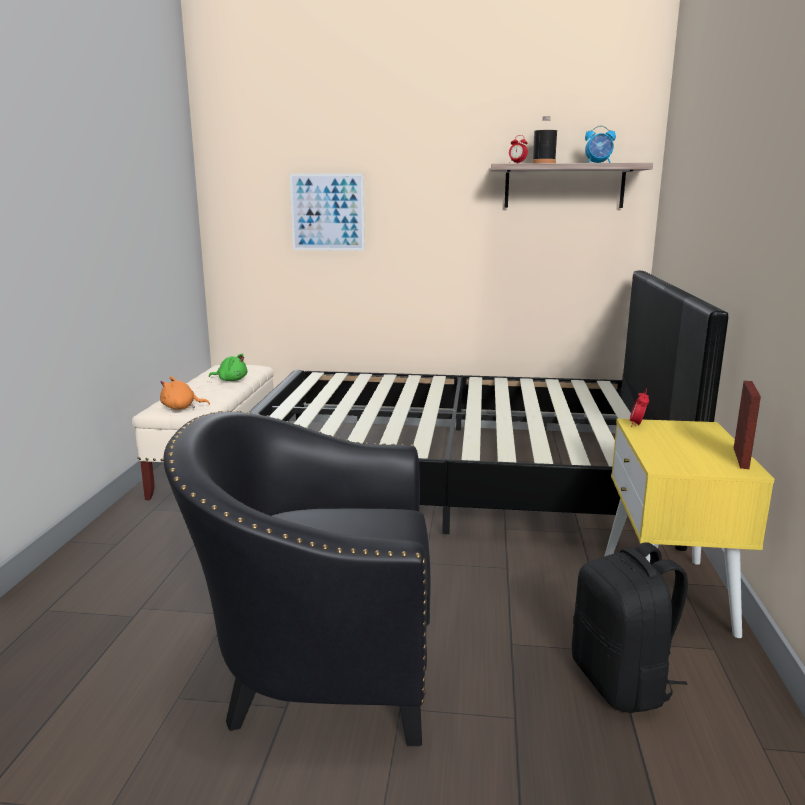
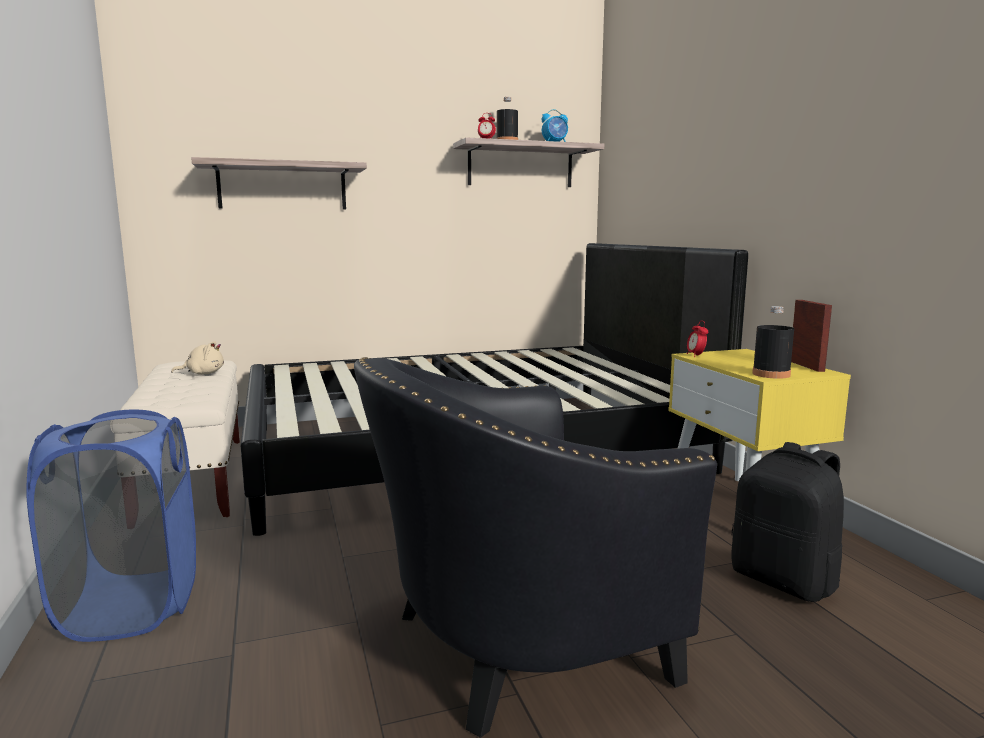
camera: 25 degrees left, 5 degrees down
orange plush toy [160,376,210,409] -> none
green plush toy [209,354,248,381] -> beige plush toy [171,341,224,375]
picture [290,173,365,251] -> shelf [191,157,367,210]
none -> blue laundry basket [26,409,196,642]
none -> black bottle [752,306,794,379]

